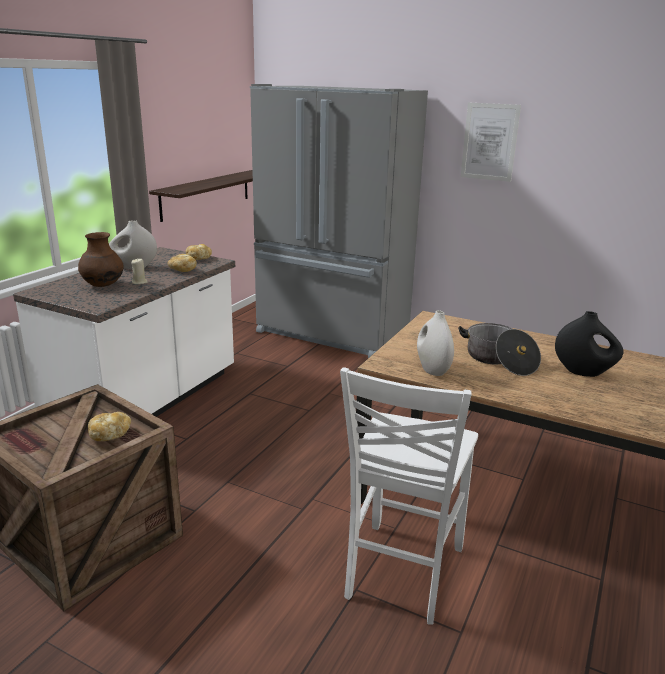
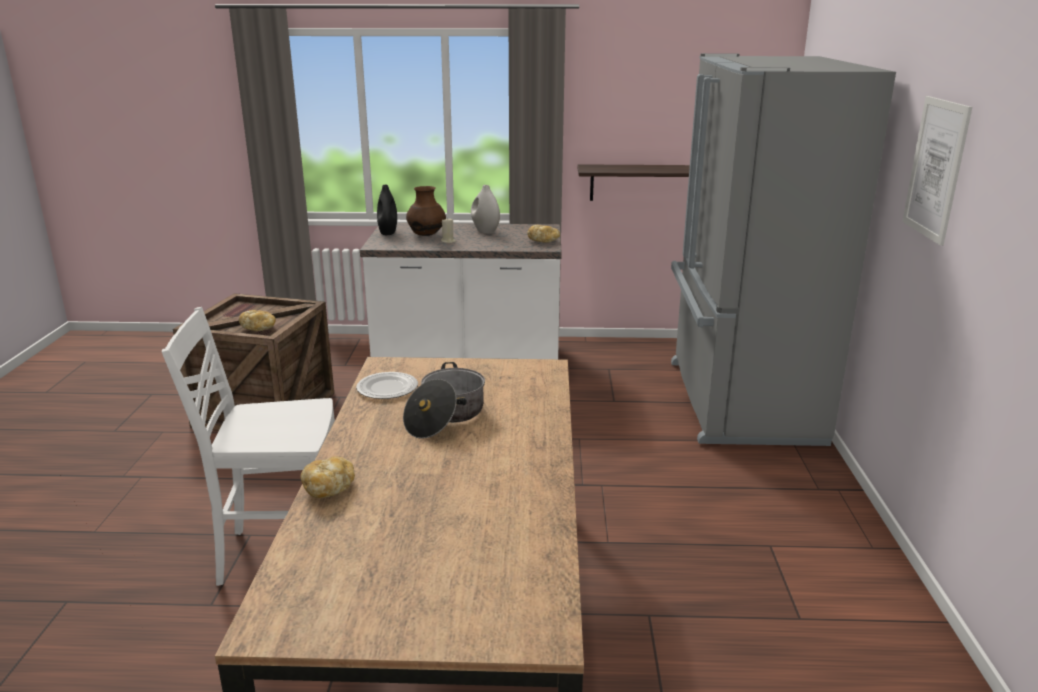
camera: 65 degrees right, 0 degrees up
bread [167,254,197,272] -> bread moved to [301,456,355,498]
white vase [417,310,454,376] -> plate [356,372,418,399]
black vase [555,311,624,377] -> black vase moved to [377,185,397,235]

